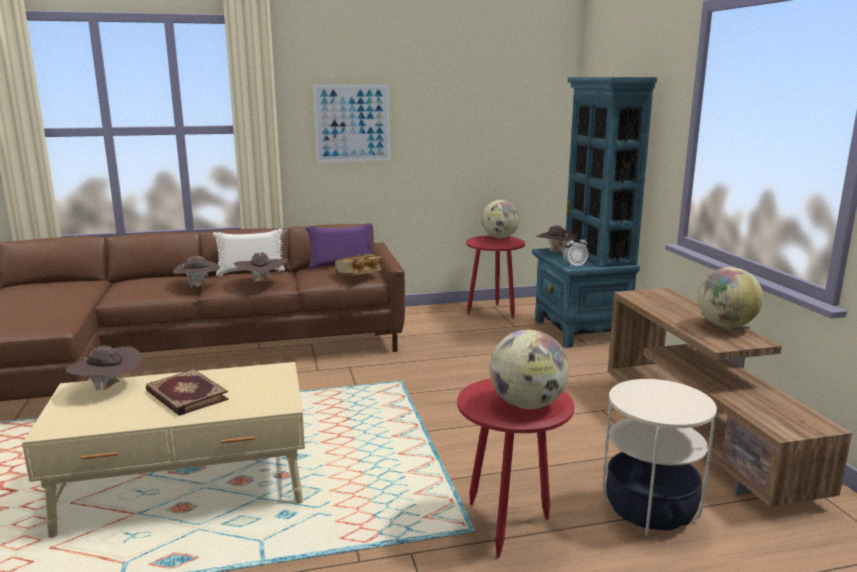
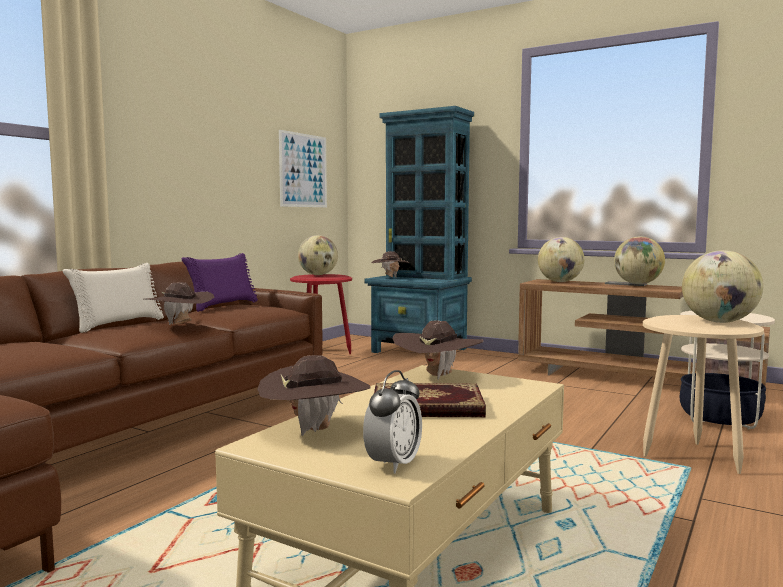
camera: 45 degrees left, 10 degrees down
brown hat [173,256,220,288] -> brown hat moved to [393,320,483,380]
picture [313,84,390,162] -> picture moved to [279,130,327,207]
book [335,254,383,275] -> none
red side table [457,378,574,558] -> beige side table [643,315,764,474]
alarm clock [563,235,588,268] -> alarm clock moved to [363,370,422,474]
none -> globe [538,237,584,282]

